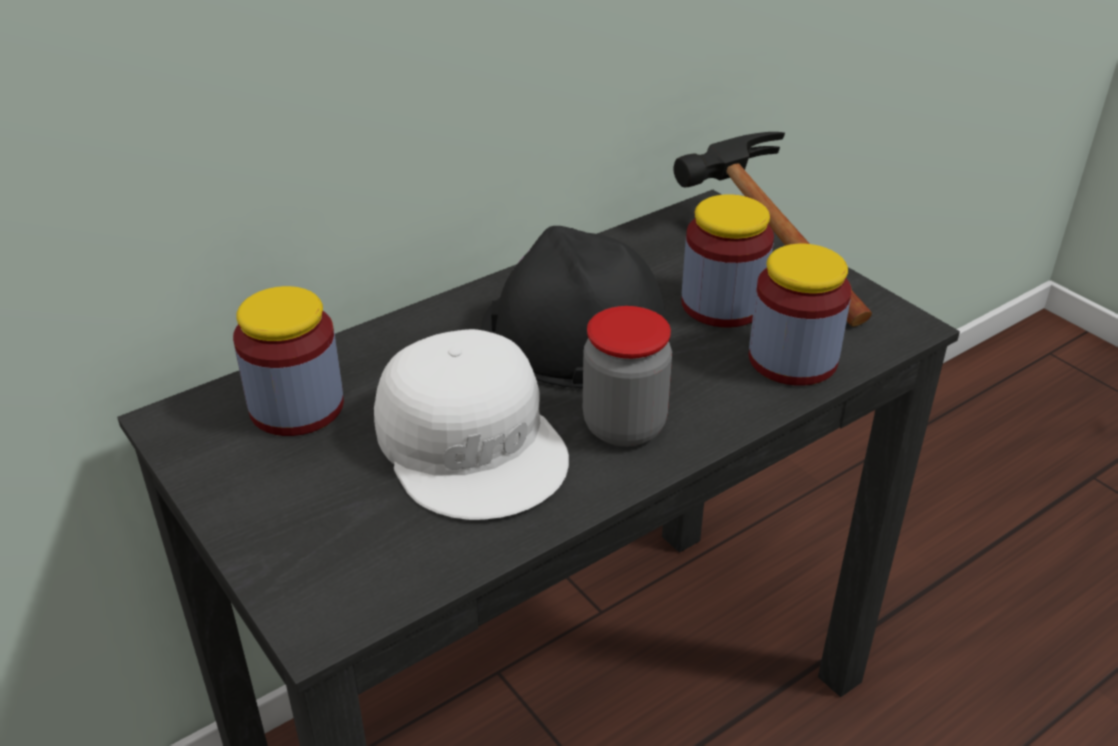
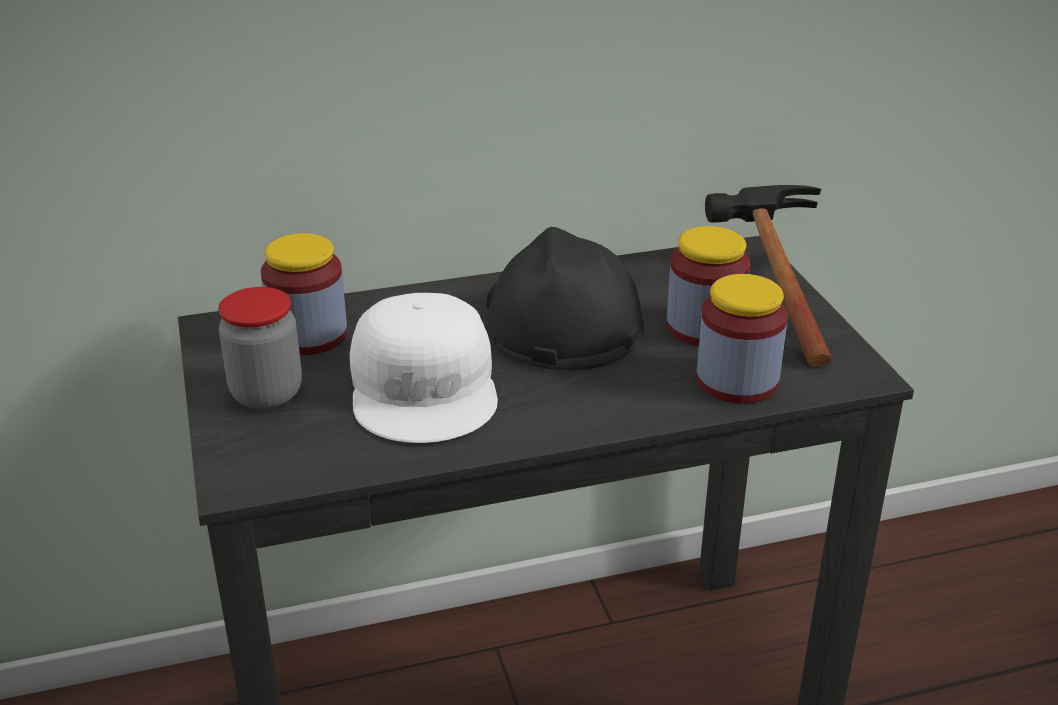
camera: 20 degrees right, 5 degrees down
jar [583,306,672,447] -> jar moved to [218,287,302,409]

